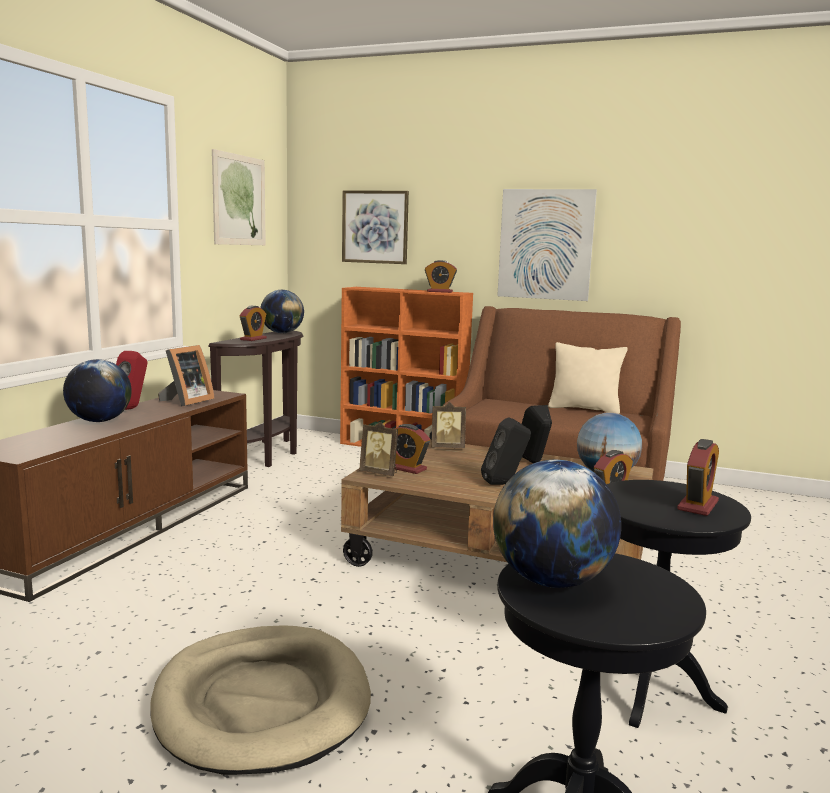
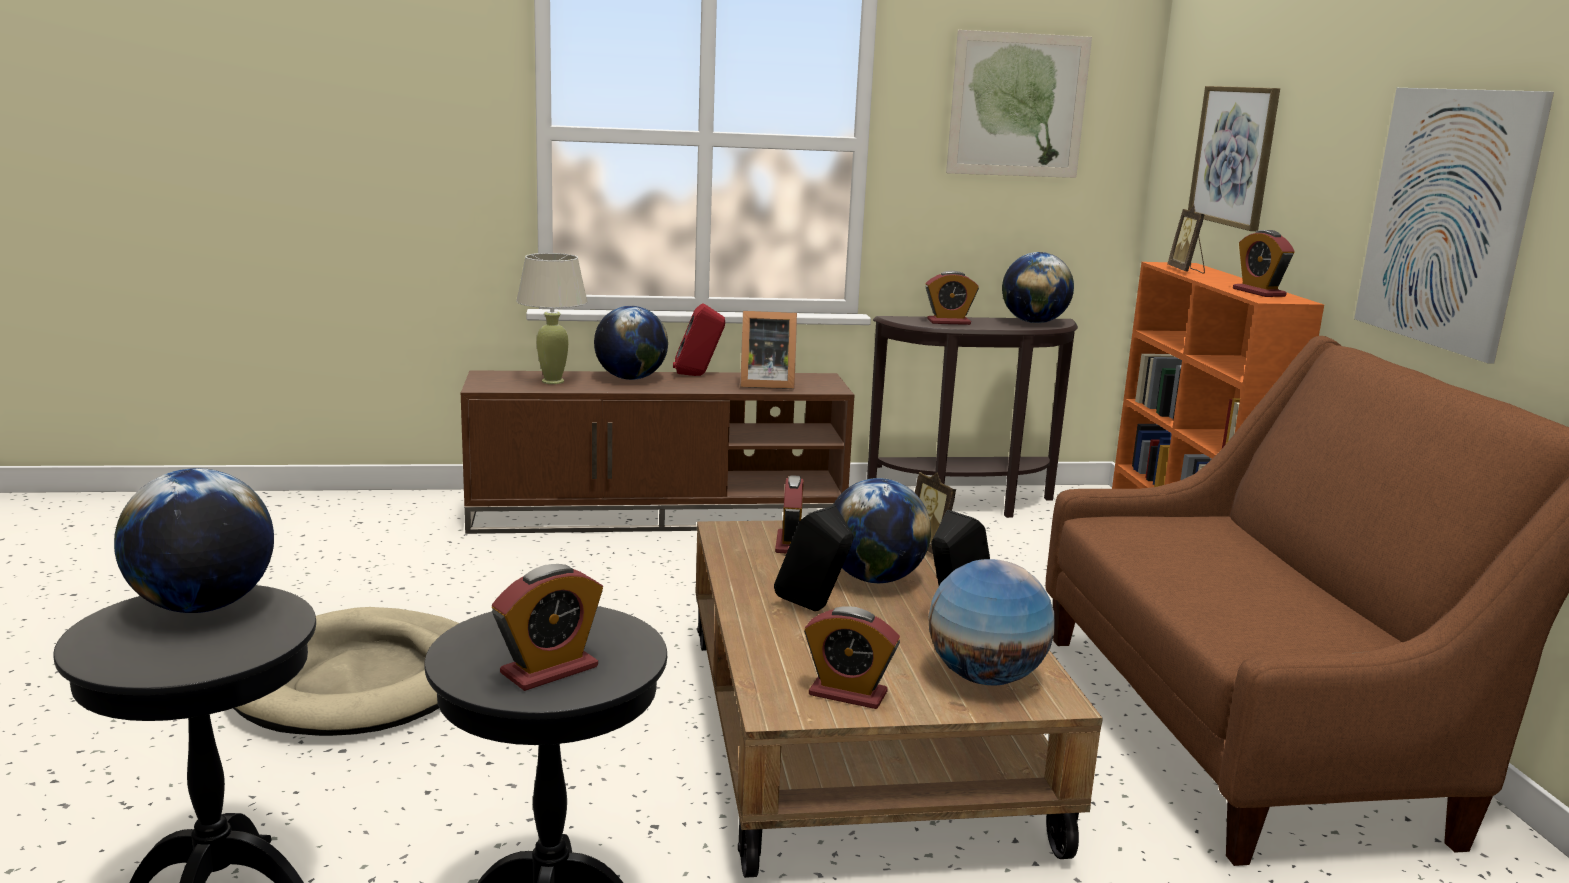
camera: 60 degrees right, 5 degrees up
picture frame [359,421,398,476] -> picture frame moved to [1167,205,1205,274]
beige pillow [548,342,628,414] -> none
alarm clock [677,439,719,516] -> alarm clock turned 45 degrees counterclockwise [492,564,603,691]
none -> beige table lamp [516,253,588,384]
none -> globe [833,478,931,583]

